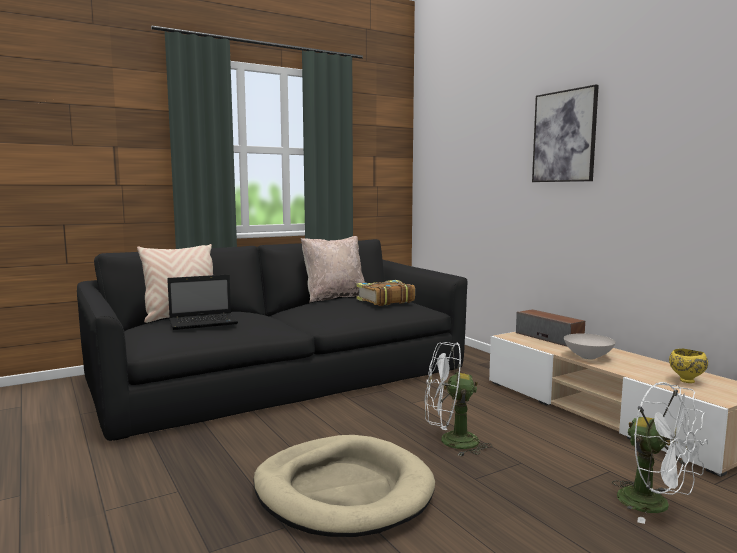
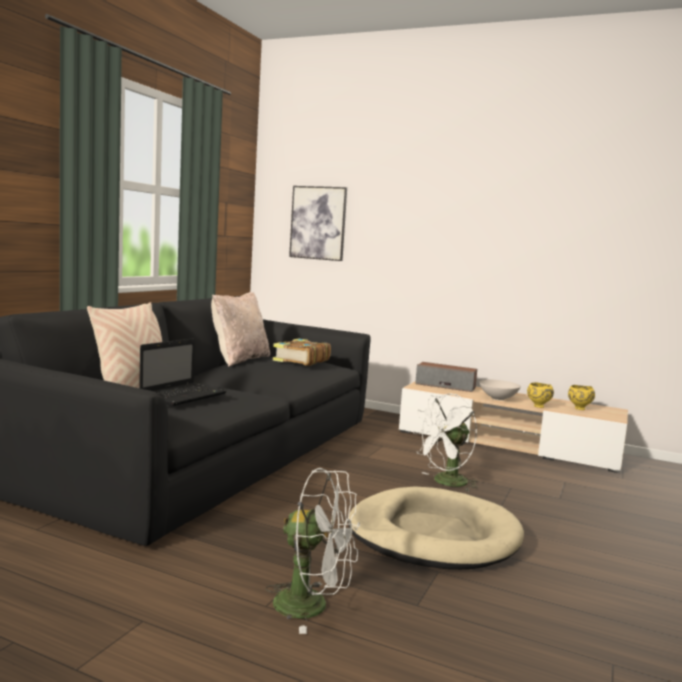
camera: 35 degrees left, 0 degrees up
picture [532,85,599,182] -> picture moved to [289,186,347,261]
white fan [612,382,708,524] -> white fan moved to [266,468,360,634]
none -> yellow bowl [527,382,554,408]

